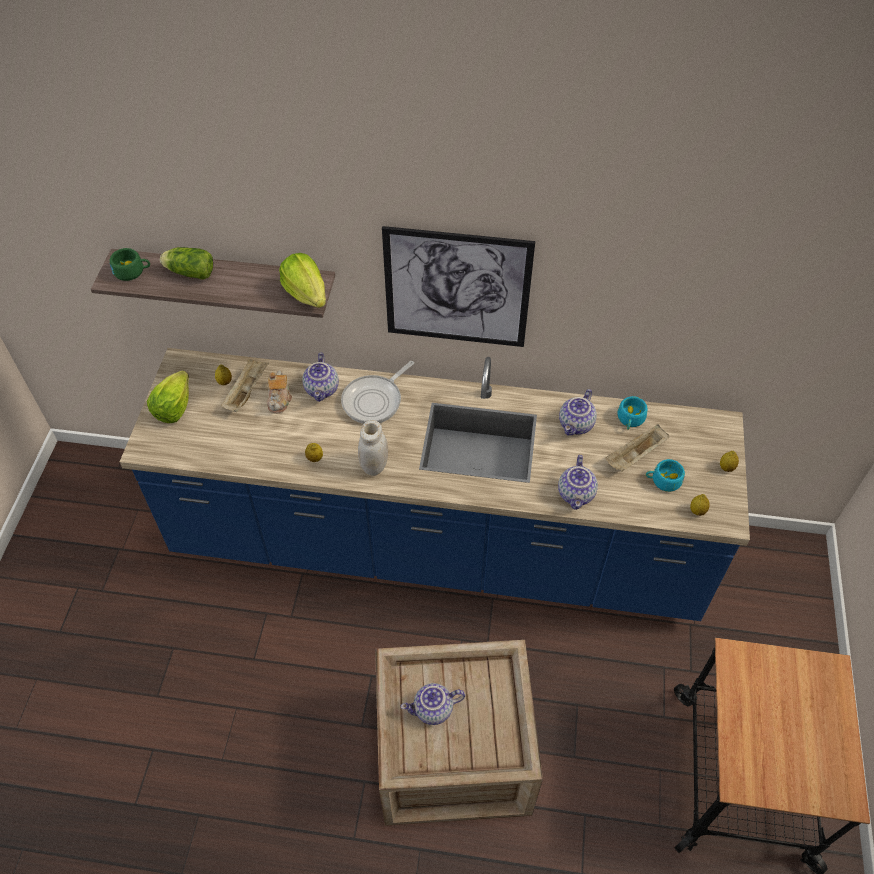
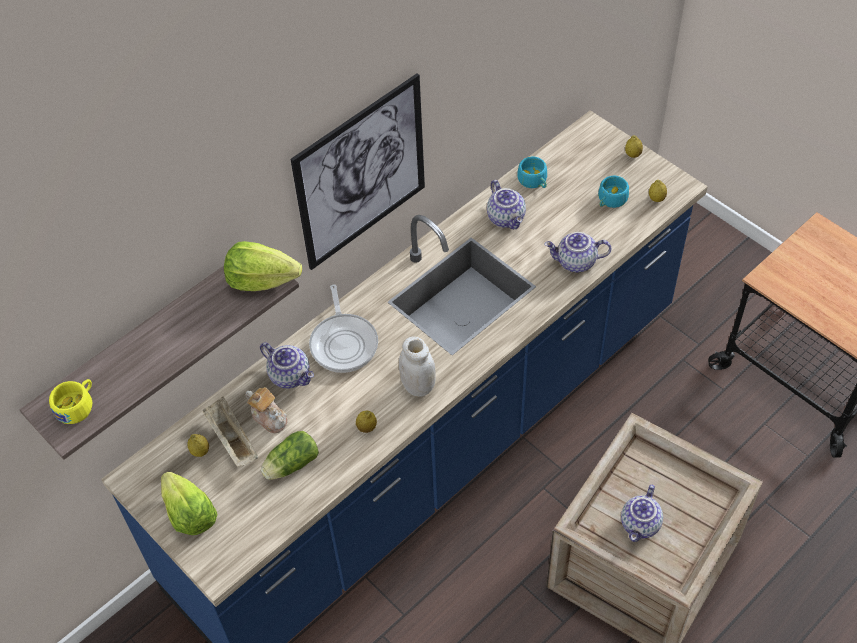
camera: 50 degrees left, 0 degrees up
green cup [110,248,150,281] -> yellow cup [49,379,92,424]
lettuce [160,247,213,280] -> lettuce moved to [261,431,319,480]
teapot [558,455,598,510] -> teapot turned 135 degrees clockwise [544,232,611,272]
beige tray [605,424,669,472] -> none

